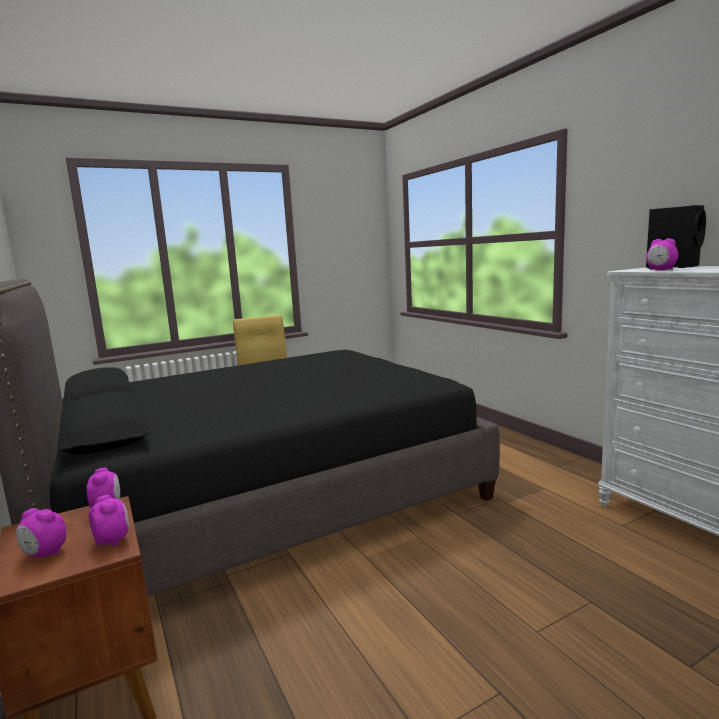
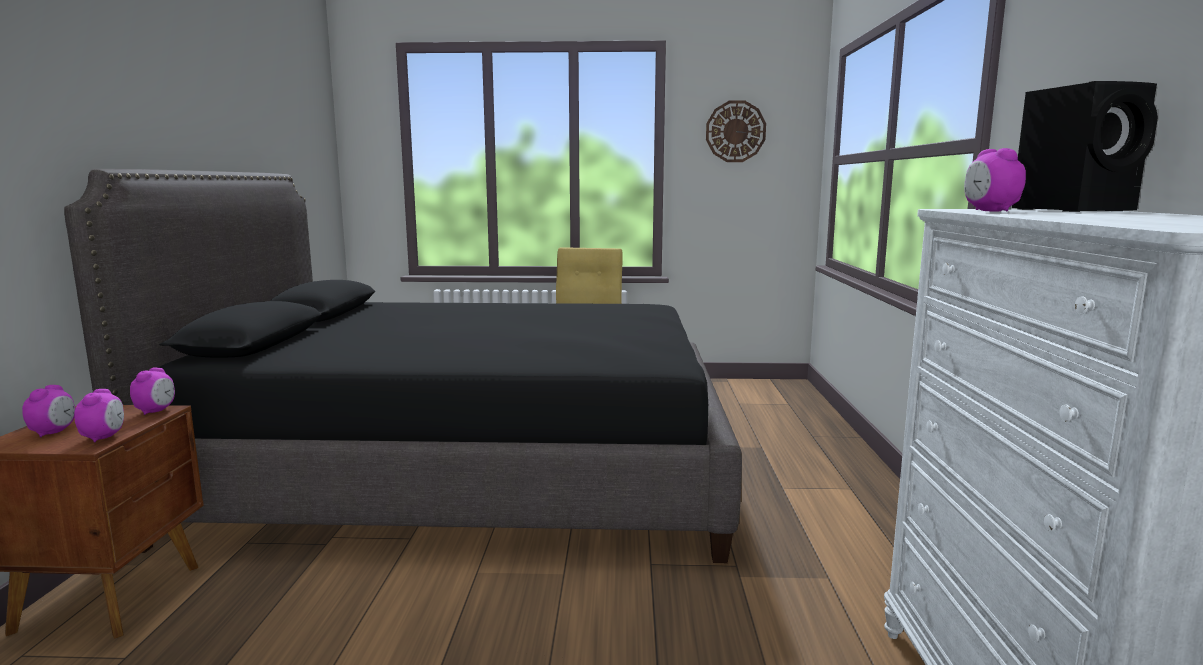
camera: 30 degrees right, 0 degrees up
alarm clock [16,508,66,557] -> alarm clock turned 135 degrees counterclockwise [22,385,75,437]
none -> wall clock [706,100,766,162]

